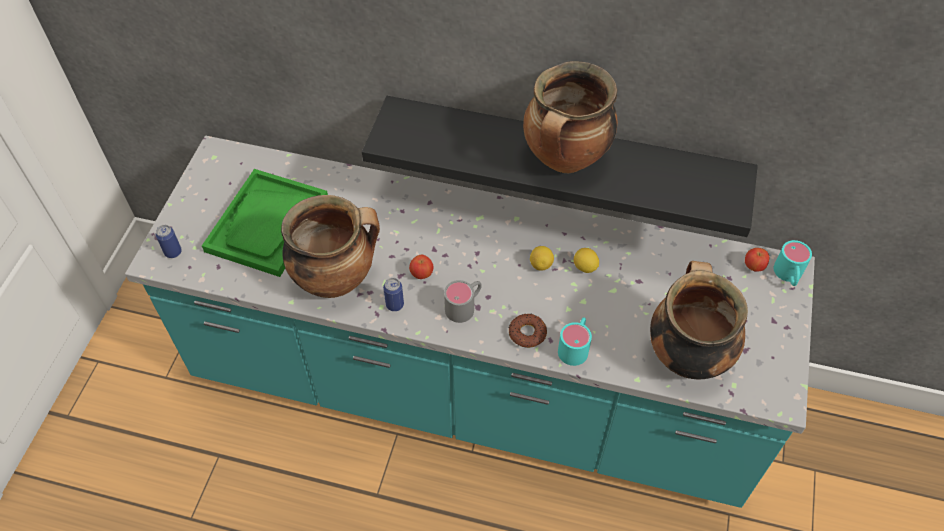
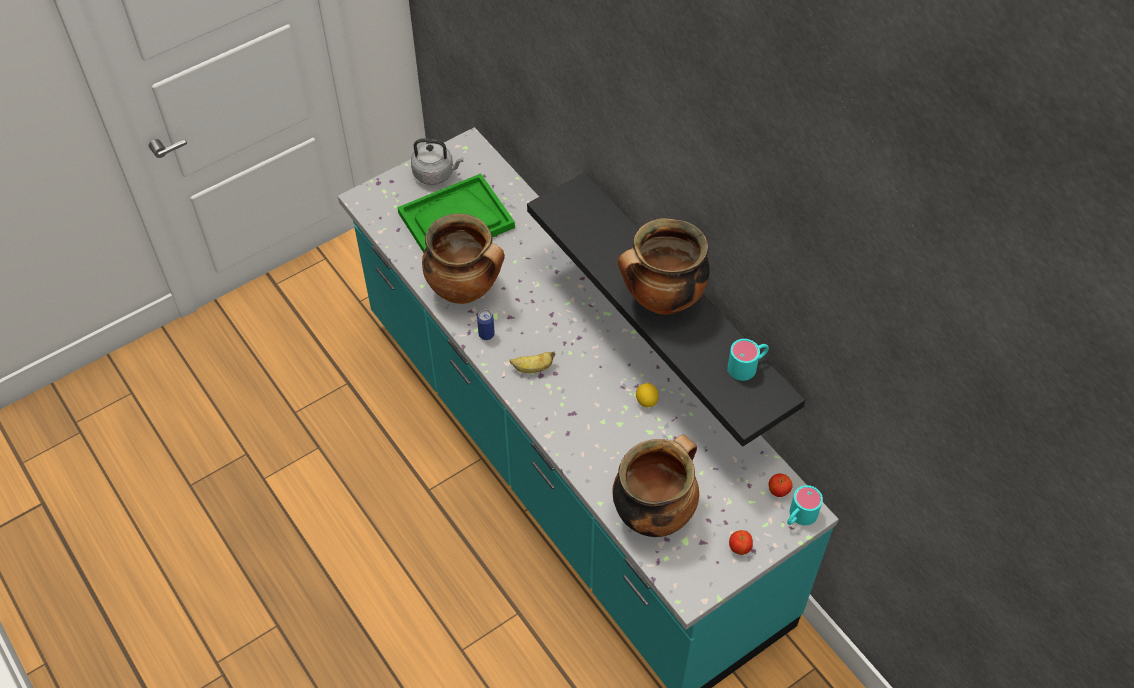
camera: 40 degrees right, 0 degrees up
can [156,225,182,258] -> none
apple [409,255,433,279] -> apple moved to [729,530,753,555]
grey mug [444,280,482,323] -> banana [510,352,556,373]
donut [509,314,547,348] -> none
lemon [530,246,554,271] -> none
turquoise mug [558,317,592,366] -> turquoise mug moved to [728,339,769,381]
none -> grey kettle [411,138,463,185]

